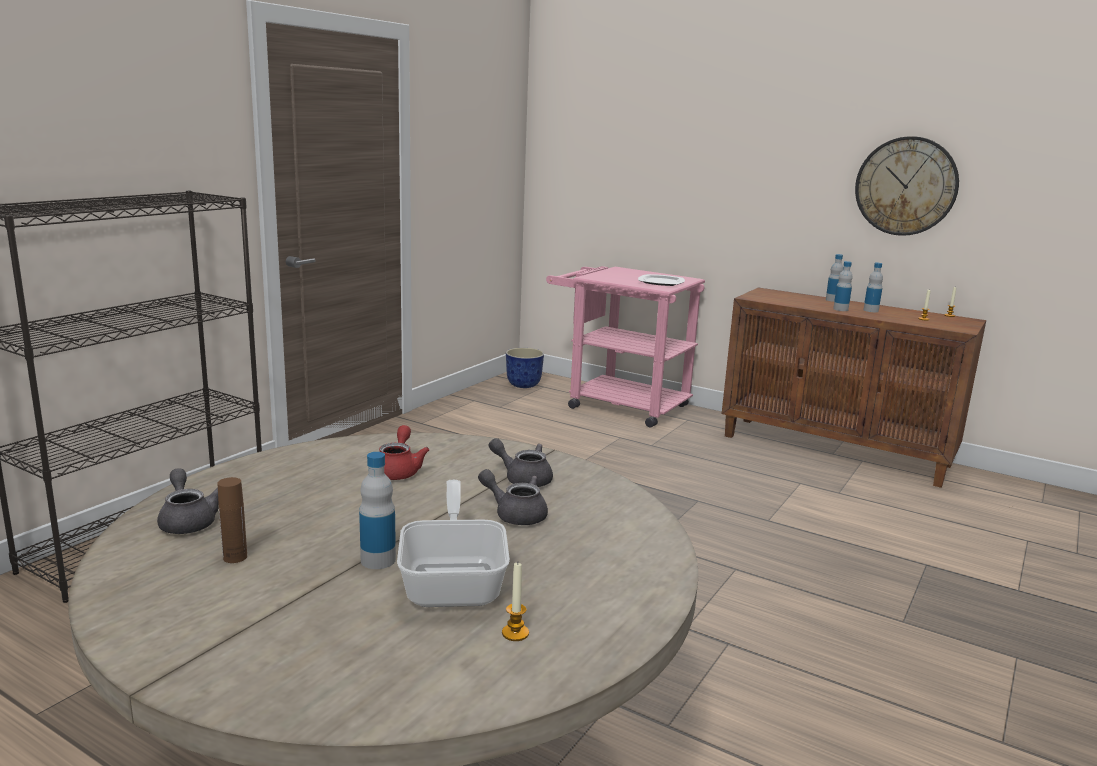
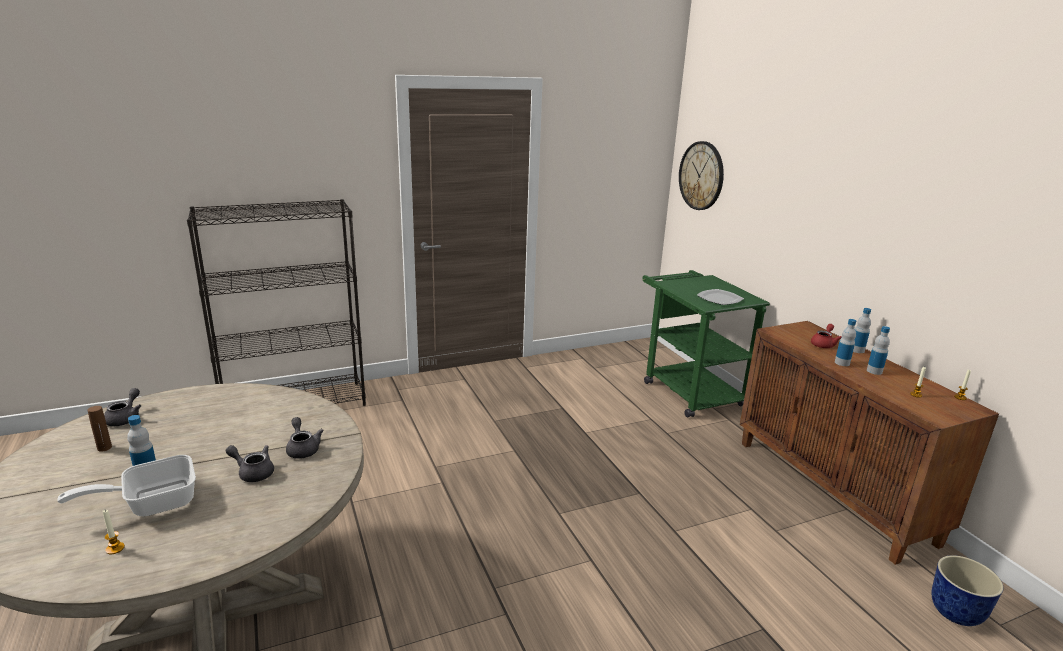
camera: 35 degrees right, 5 degrees up
red teapot [379,425,429,480] -> red teapot moved to [811,324,842,348]
frying pan [397,480,510,607] -> frying pan turned 150 degrees counterclockwise [57,455,196,517]
grey teapot [478,469,548,525] -> grey teapot turned 45 degrees counterclockwise [225,445,274,482]
planter [506,348,544,388] -> planter moved to [931,555,1004,626]
pink cart [546,266,705,428] -> green cart [642,270,770,418]
wall clock [855,136,959,236] -> wall clock moved to [679,141,724,210]

